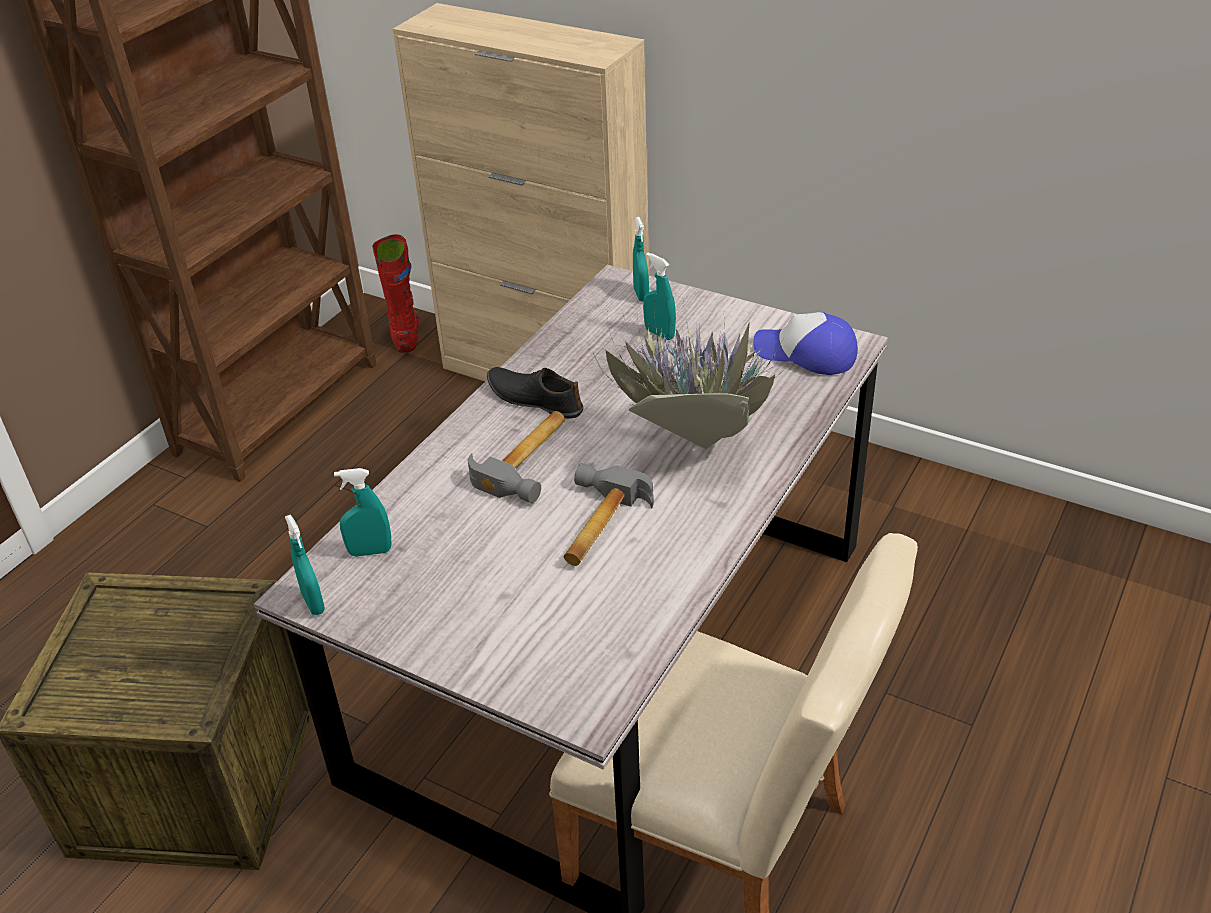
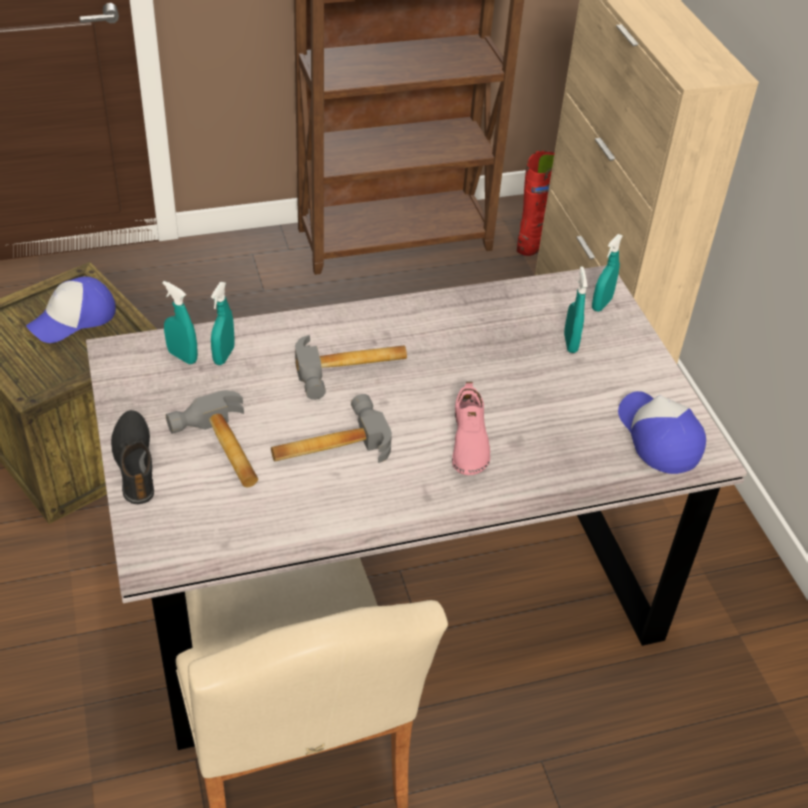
camera: 40 degrees right, 5 degrees up
turquoise spray bottle [285,514,325,615] -> turquoise spray bottle moved to [211,282,235,365]
black shoe [487,367,583,419] -> black shoe moved to [111,410,154,504]
potted plant [593,296,787,449] -> pink shoe [452,382,490,475]
none -> cap [26,277,116,343]
none -> hammer [166,390,258,487]

